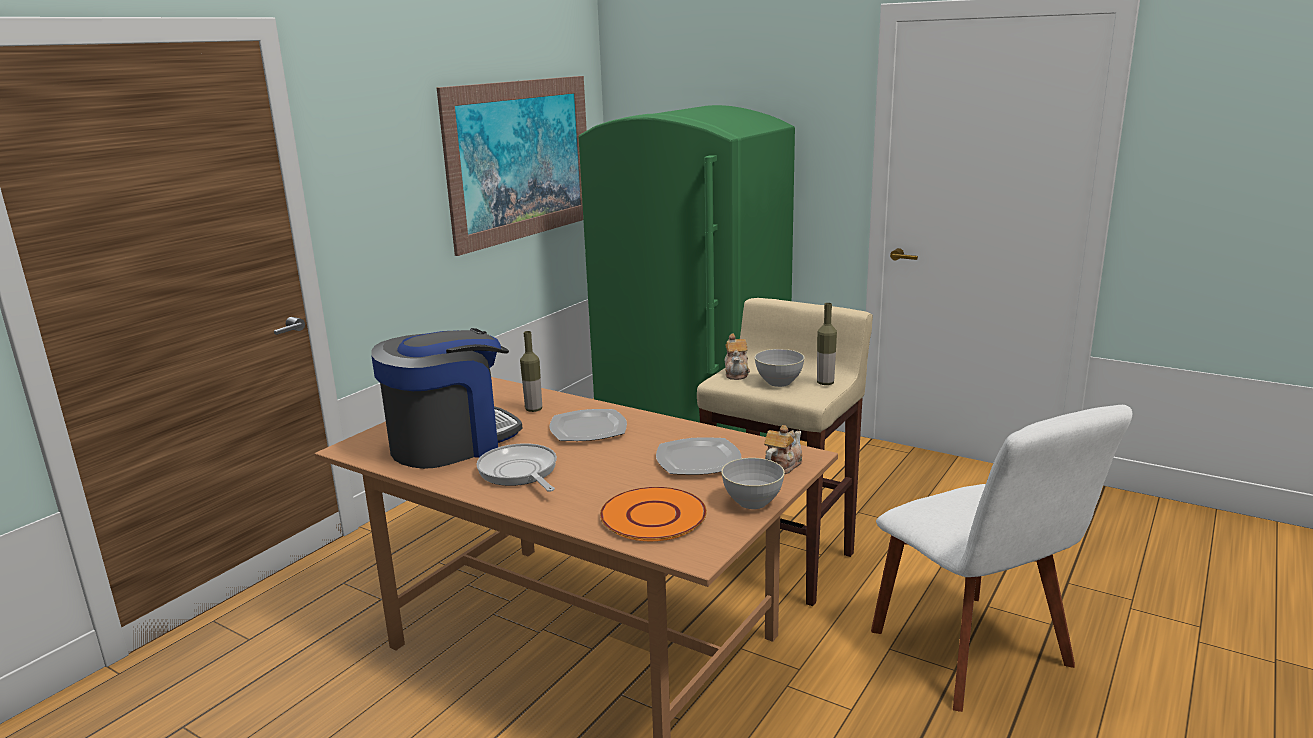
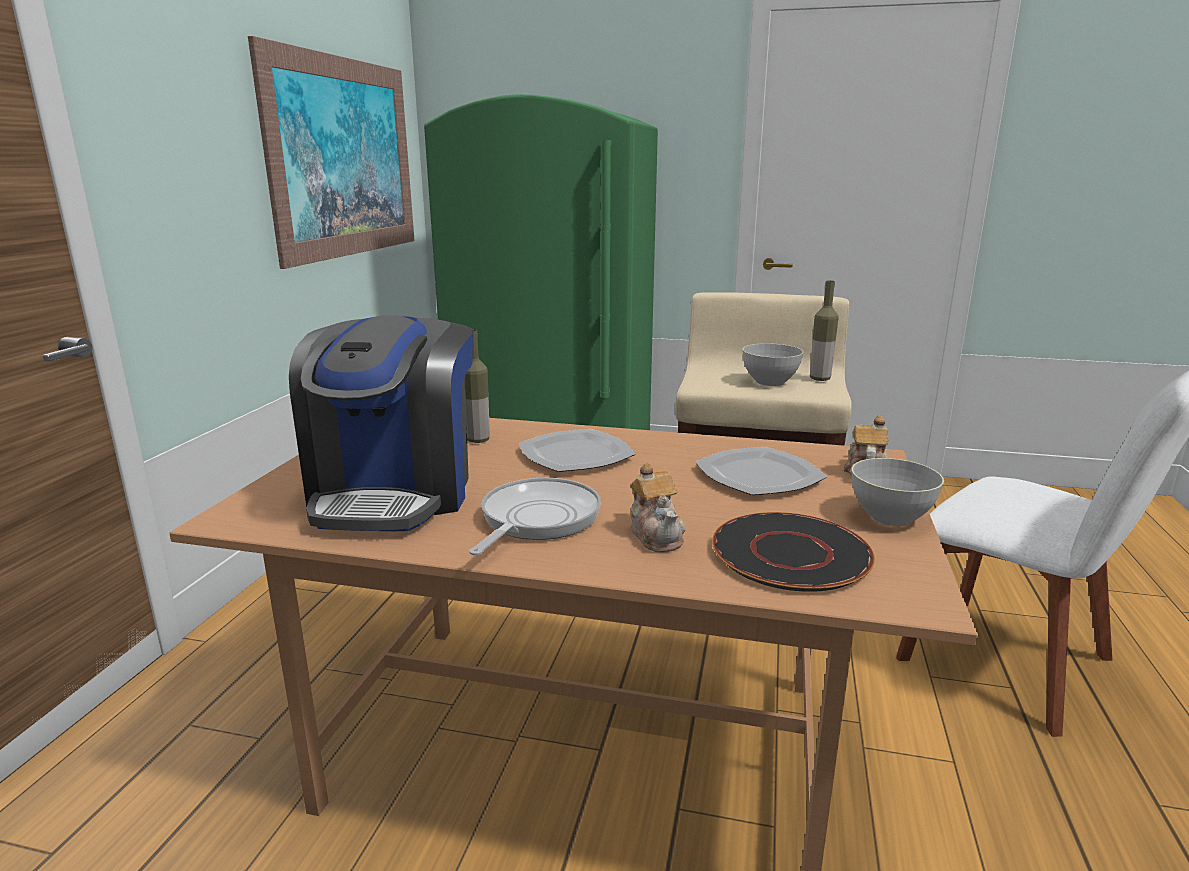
camera: 20 degrees left, 0 degrees up
coffee machine [371,328,523,469] -> coffee machine turned 150 degrees clockwise [289,315,473,531]
frying pan [476,443,557,492] -> frying pan turned 75 degrees clockwise [469,478,601,555]
orange plate [600,487,707,541] -> black plate [712,512,875,592]
teapot [725,333,750,380] -> teapot moved to [630,463,685,552]

